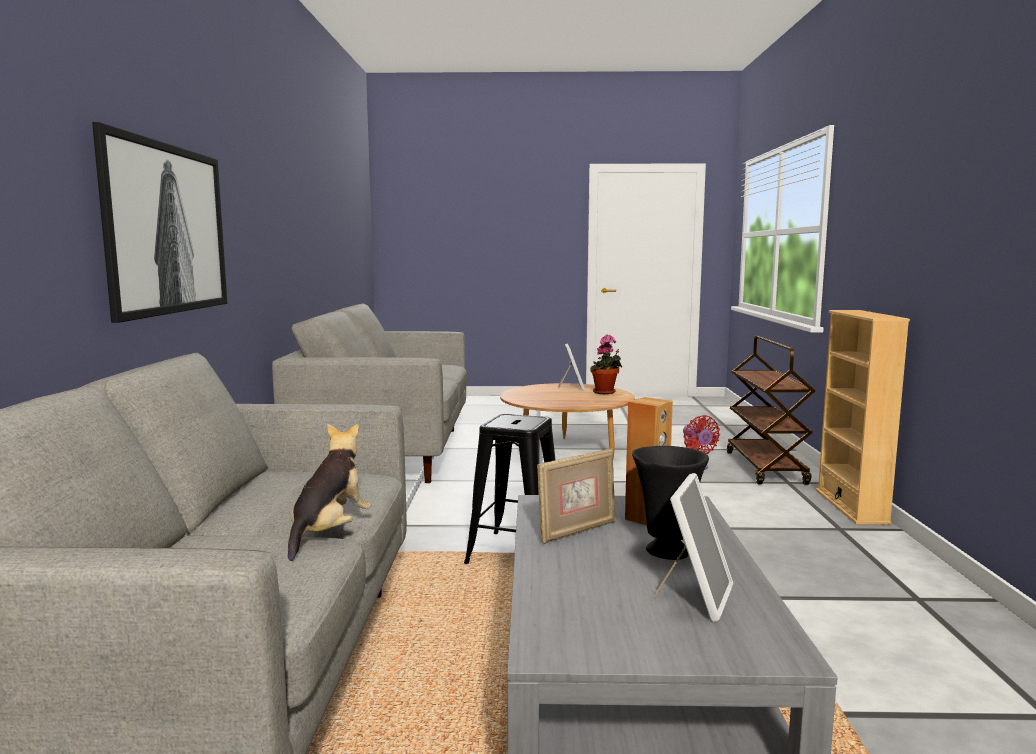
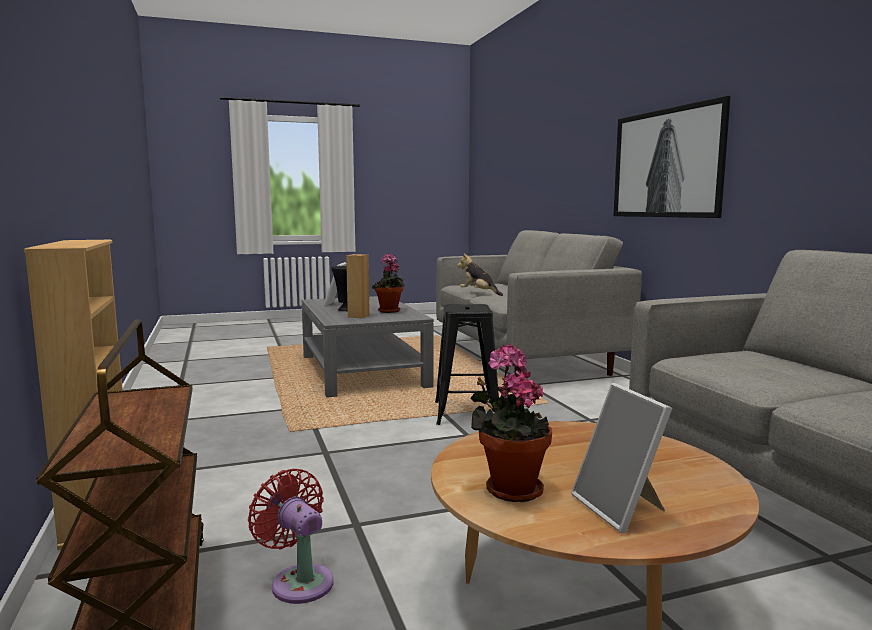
camera: 160 degrees right, 0 degrees up
plush toy [288,424,372,561] -> plush toy turned 135 degrees clockwise [457,254,503,296]
picture frame [537,448,615,544] -> potted plant [372,253,404,313]

